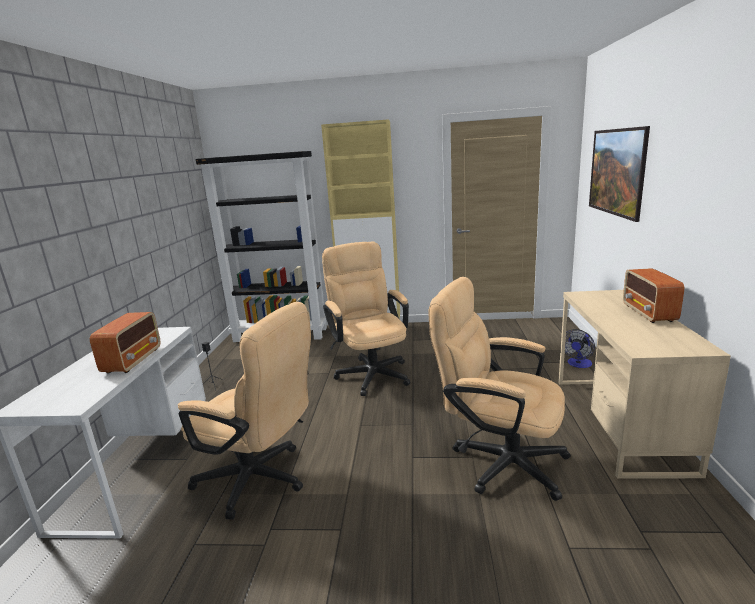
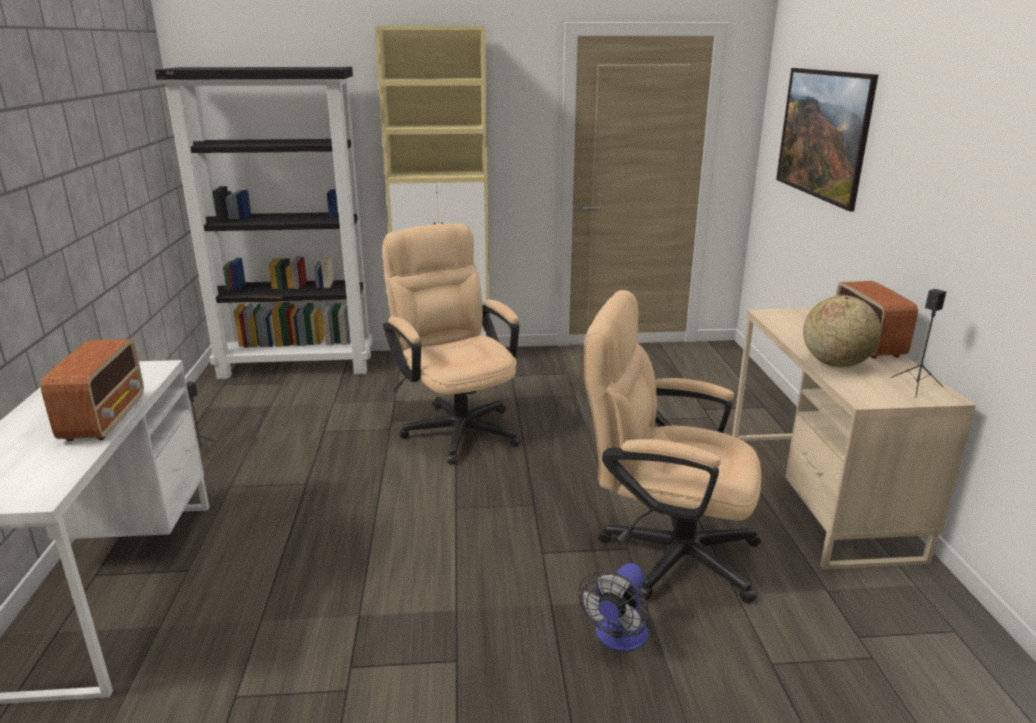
camera: 10 degrees left, 5 degrees up
beige office chair [178,302,311,519] -> none
fan [565,329,595,368] -> fan moved to [578,563,649,651]
none -> globe [803,295,881,367]
none -> black speaker [891,289,946,398]

